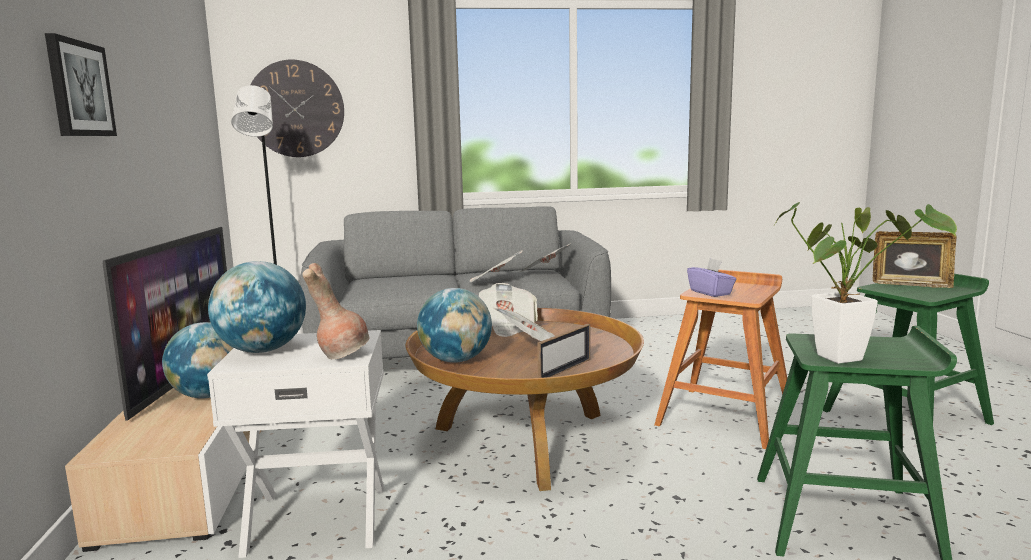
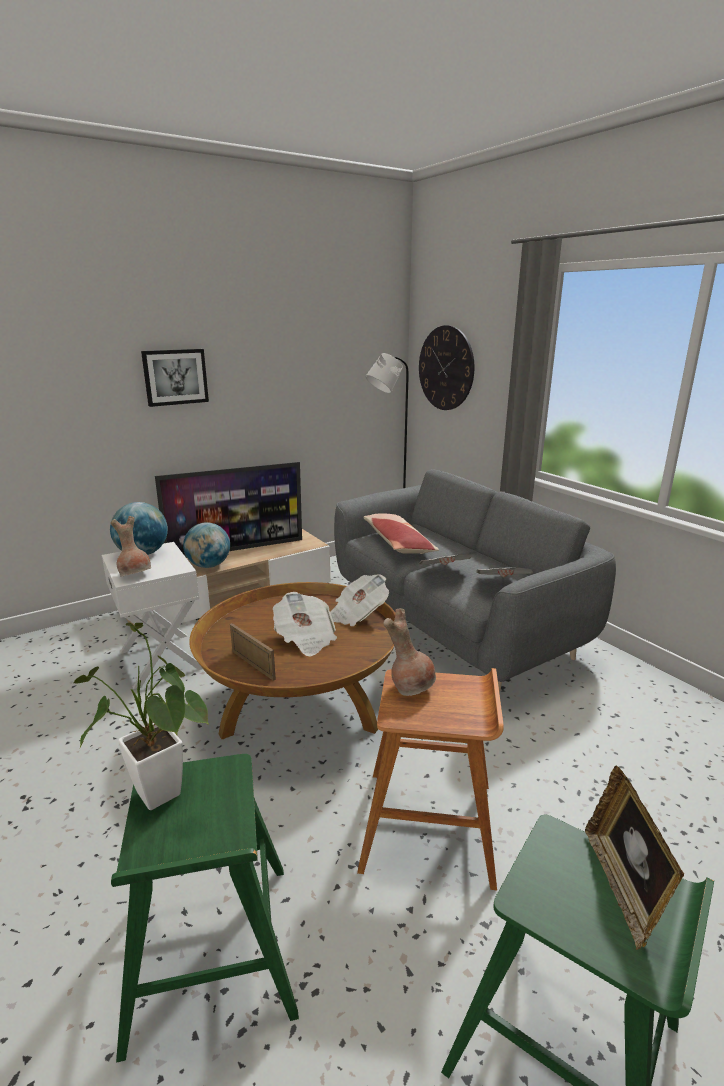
camera: 65 degrees right, 10 degrees up
globe [417,288,492,363] -> none
picture frame [537,324,590,378] -> picture frame turned 150 degrees counterclockwise [230,623,276,681]
purple tissue box [687,258,736,297] -> brown vase [383,609,436,696]
none -> pillow [363,513,439,554]

